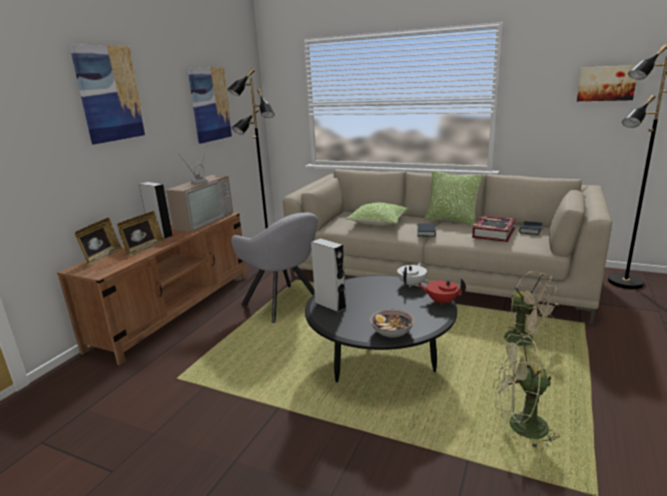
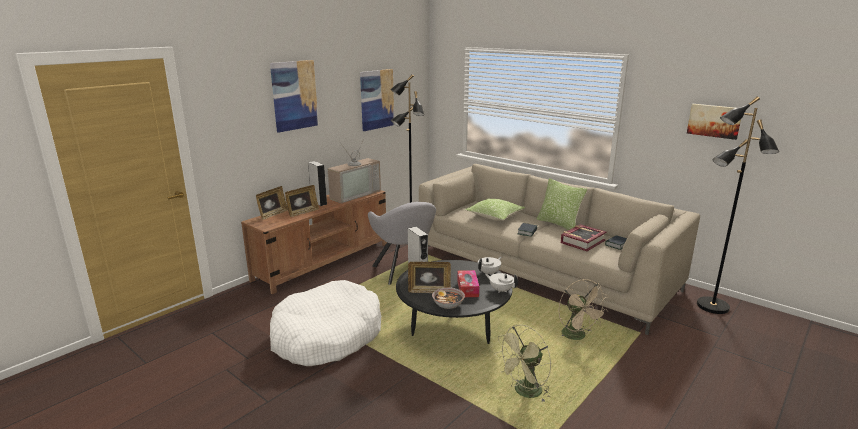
camera: 15 degrees right, 0 degrees up
red teapot [418,278,466,306] -> white teapot [485,273,518,293]
green fan [492,334,559,448] -> green fan turned 60 degrees counterclockwise [495,325,551,402]
none -> white dog bed [270,280,381,366]
none -> picture frame [408,262,451,293]
none -> tissue box [457,270,479,297]

